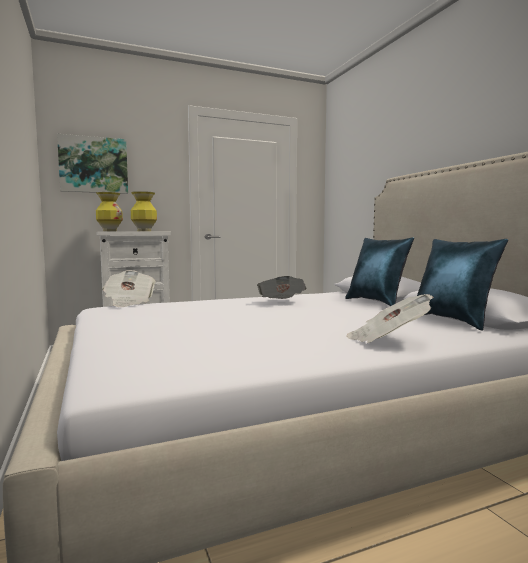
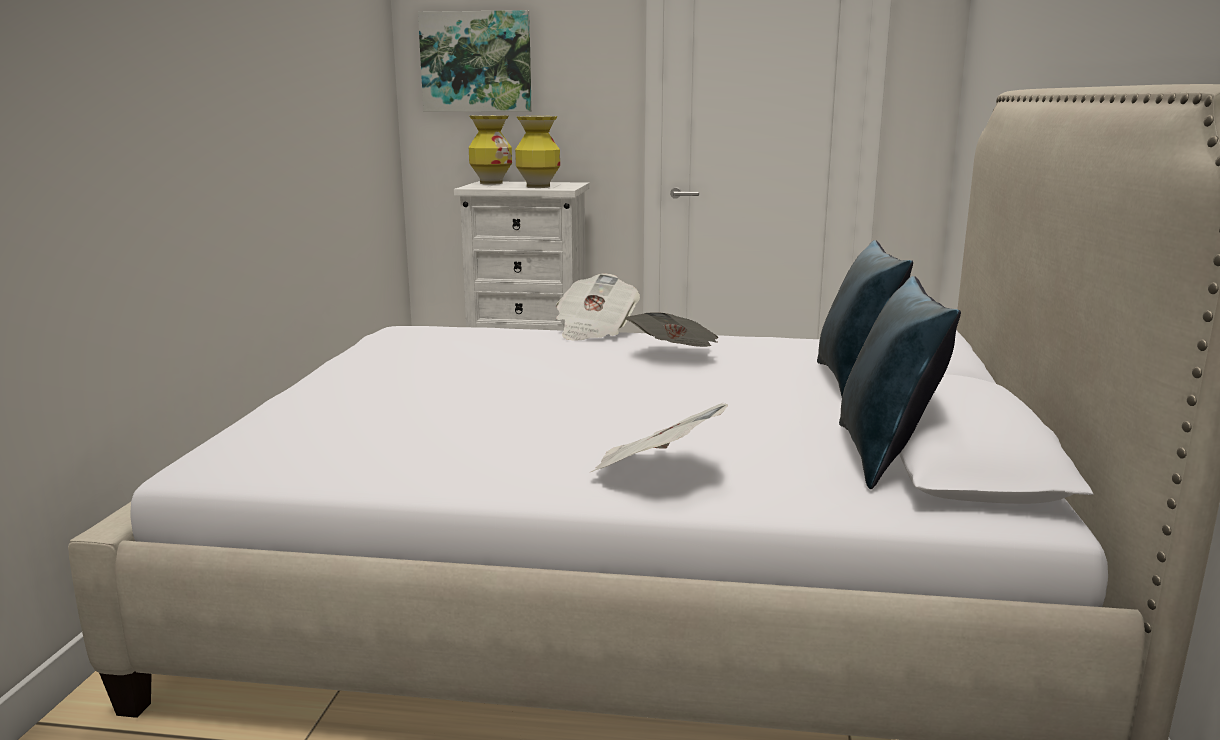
camera: 30 degrees right, 10 degrees up
newspaper [102,270,156,307] -> newspaper moved to [556,273,640,341]

